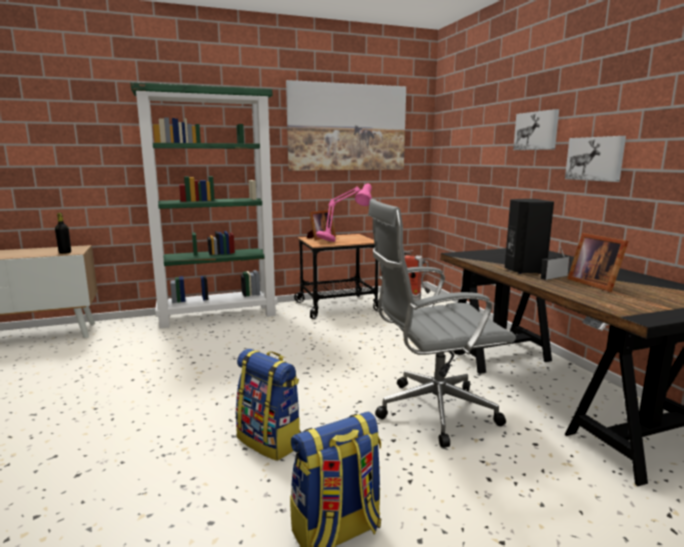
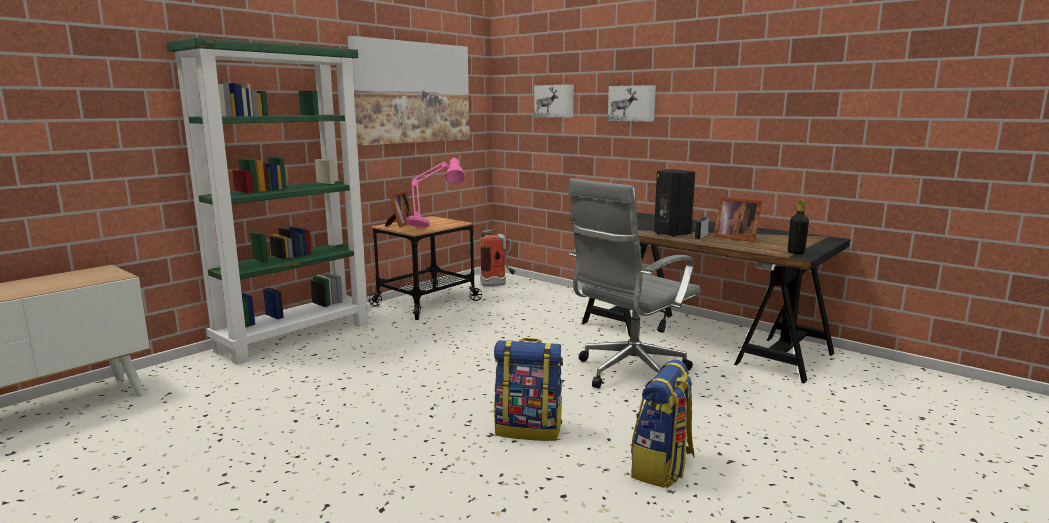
camera: 30 degrees left, 0 degrees up
black bottle [55,213,71,254] -> black bottle moved to [788,200,809,254]
picture [565,136,626,182] -> picture moved to [534,84,574,118]

